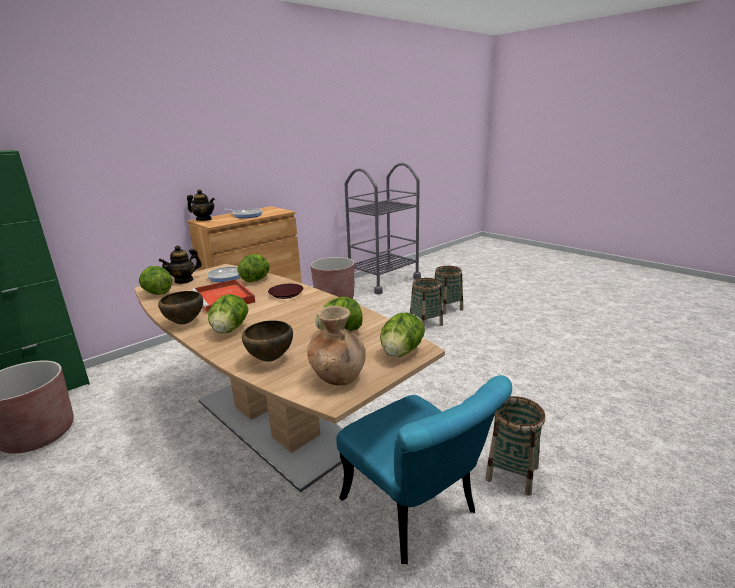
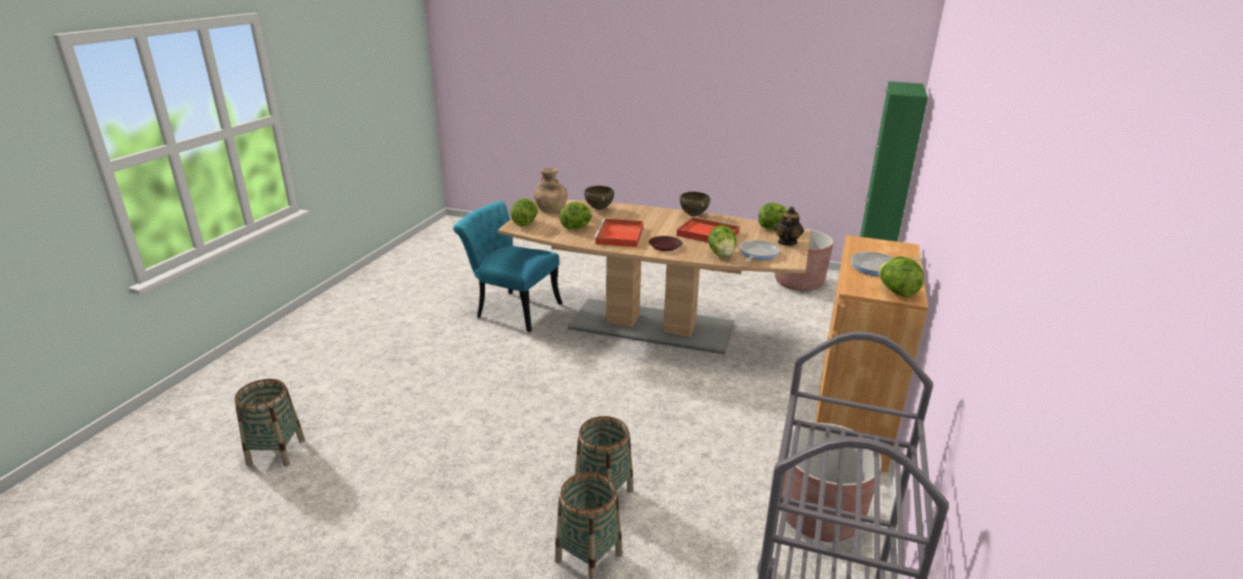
camera: 150 degrees right, 5 degrees up
teapot [187,189,215,221] -> none
lettuce [208,294,248,334] -> lettuce moved to [879,256,924,297]
basket [485,396,545,496] -> basket moved to [235,379,305,467]
none -> red tray [594,218,644,247]

